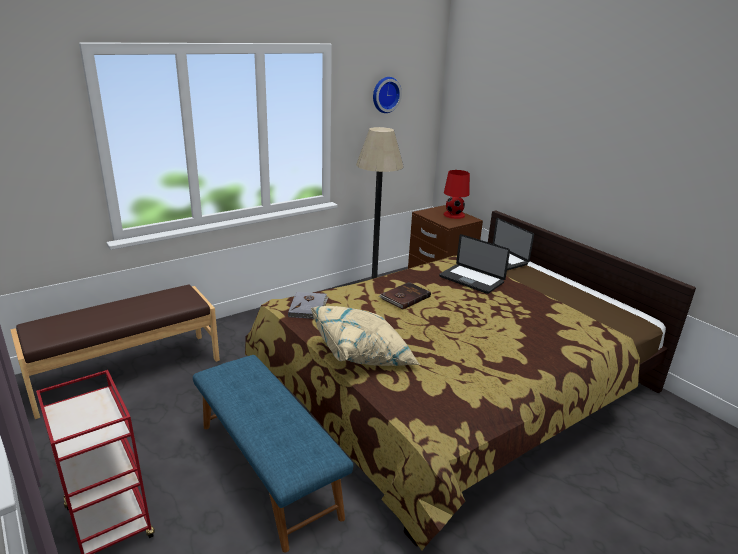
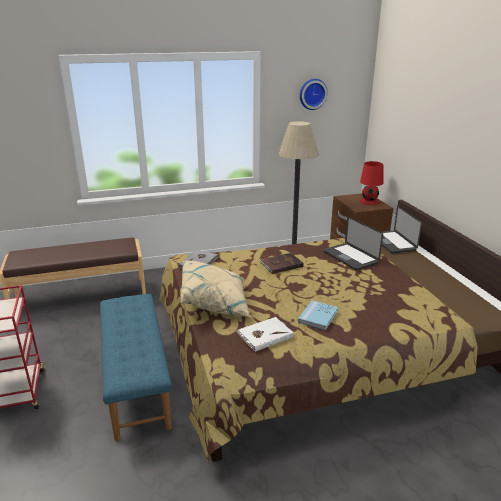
camera: 20 degrees right, 0 degrees up
none -> white book [236,317,294,352]
none -> blue book [298,301,338,330]

